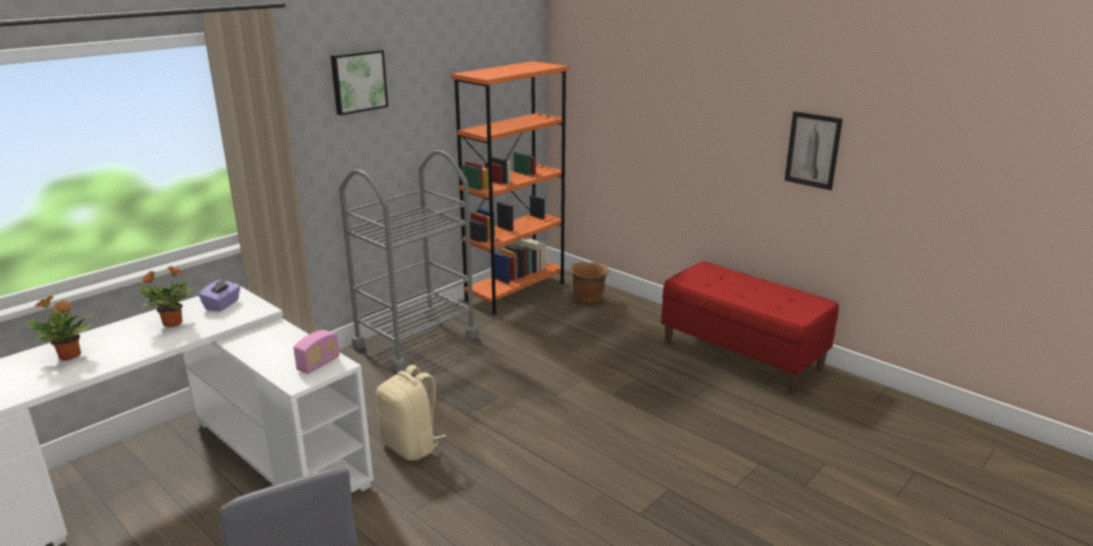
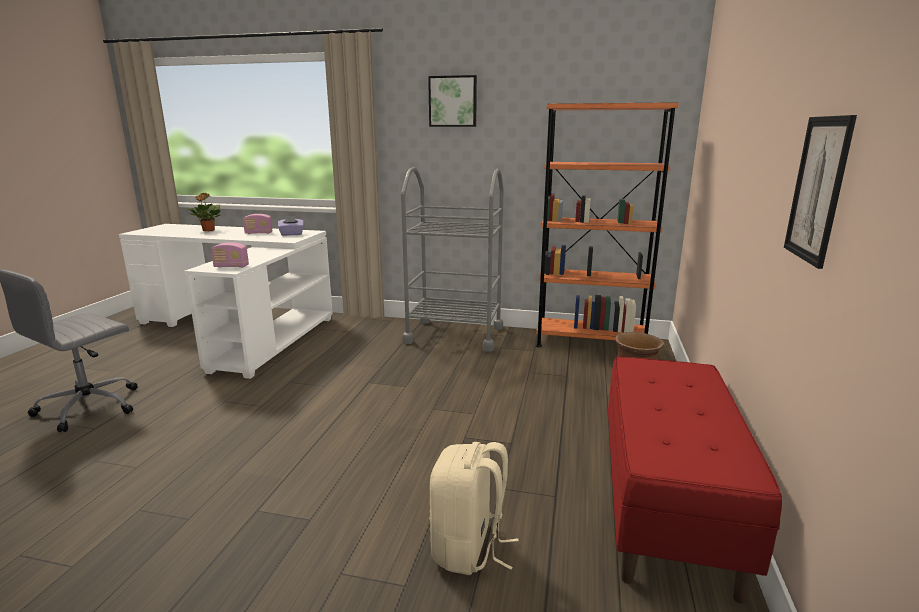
camera: 60 degrees right, 5 degrees down
potted plant [138,266,193,328] -> radio [243,214,272,234]
beige backpack [376,365,446,461] -> beige backpack moved to [429,442,519,575]

